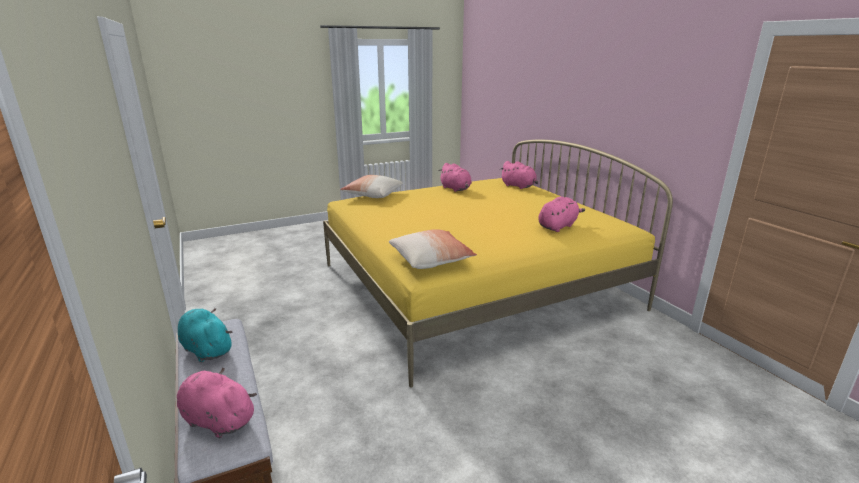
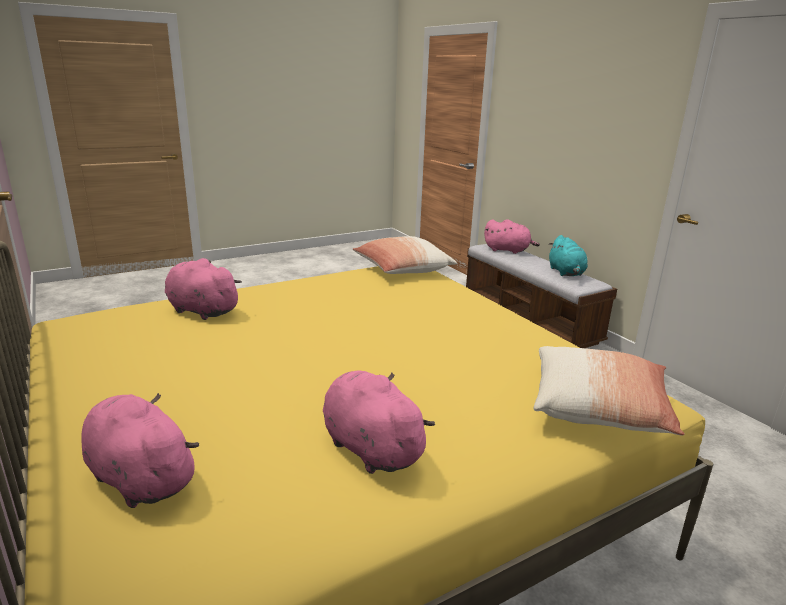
camera: 175 degrees right, 0 degrees up
turquoise plush toy [178,308,233,362] -> turquoise plush toy turned 45 degrees clockwise [549,235,587,276]
pink plush toy [538,196,585,232] -> pink plush toy turned 75 degrees clockwise [165,258,242,320]

